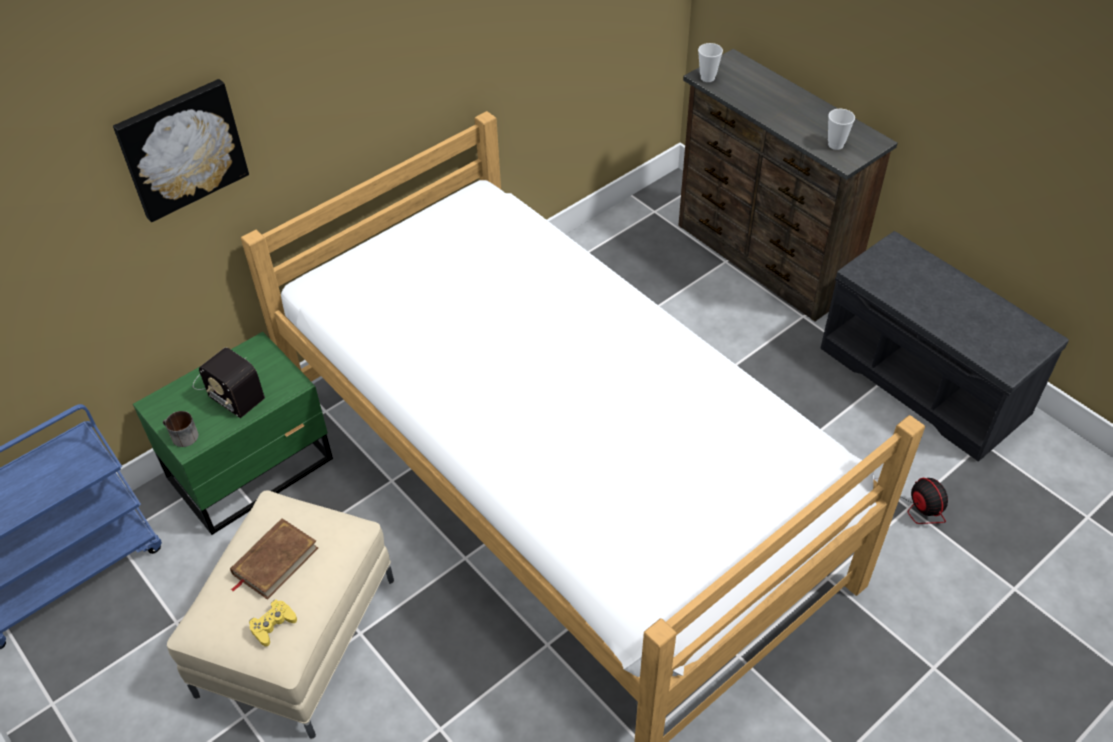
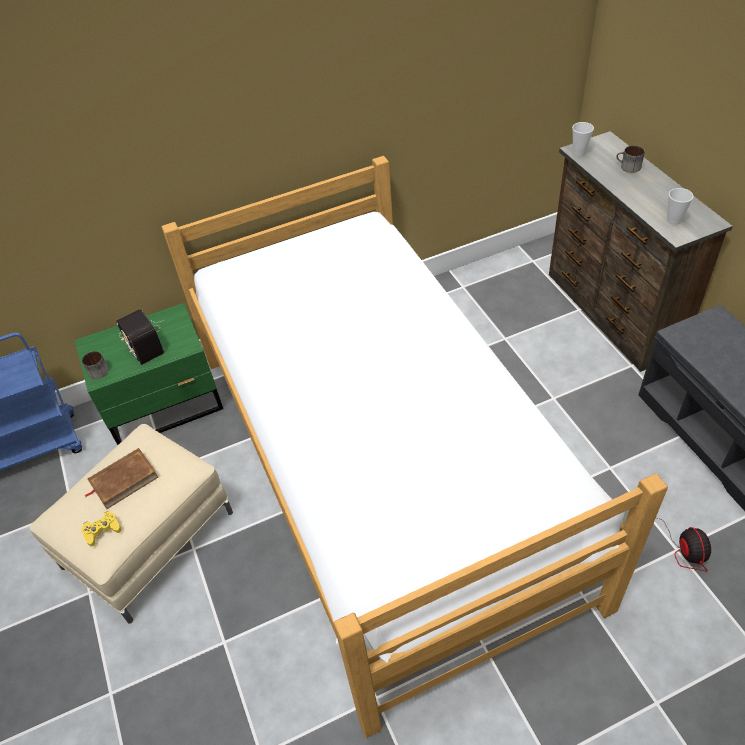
camera: 20 degrees right, 0 degrees up
picture [113,79,249,222] -> none
none -> mug [616,145,645,173]

